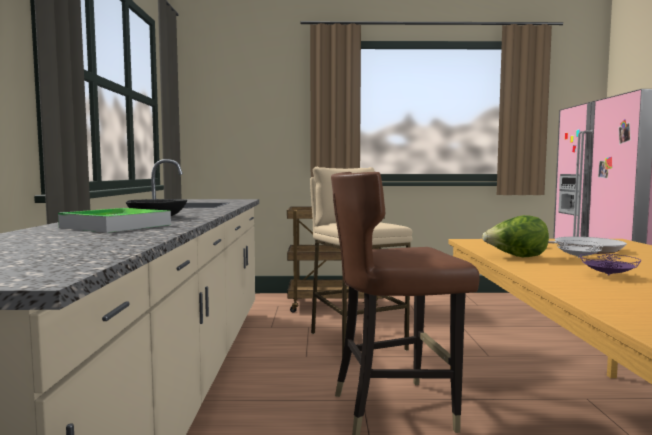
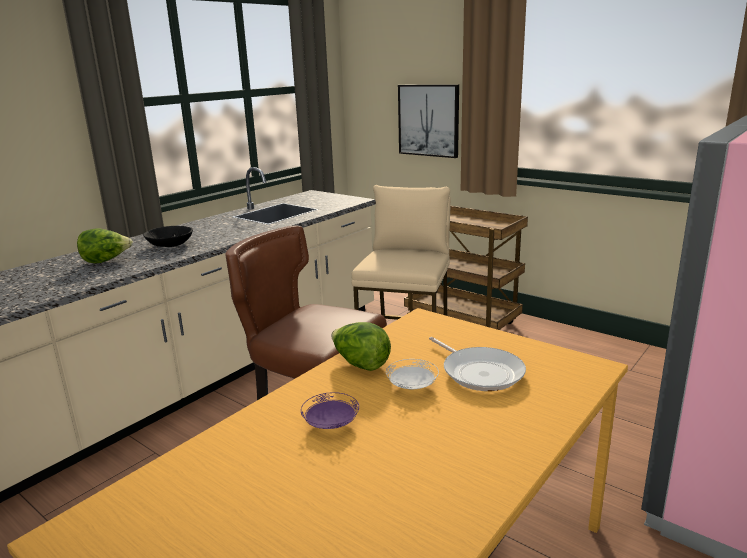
camera: 40 degrees right, 15 degrees up
tray [58,208,171,233] -> lettuce [77,229,133,263]
none -> picture [398,84,459,158]

